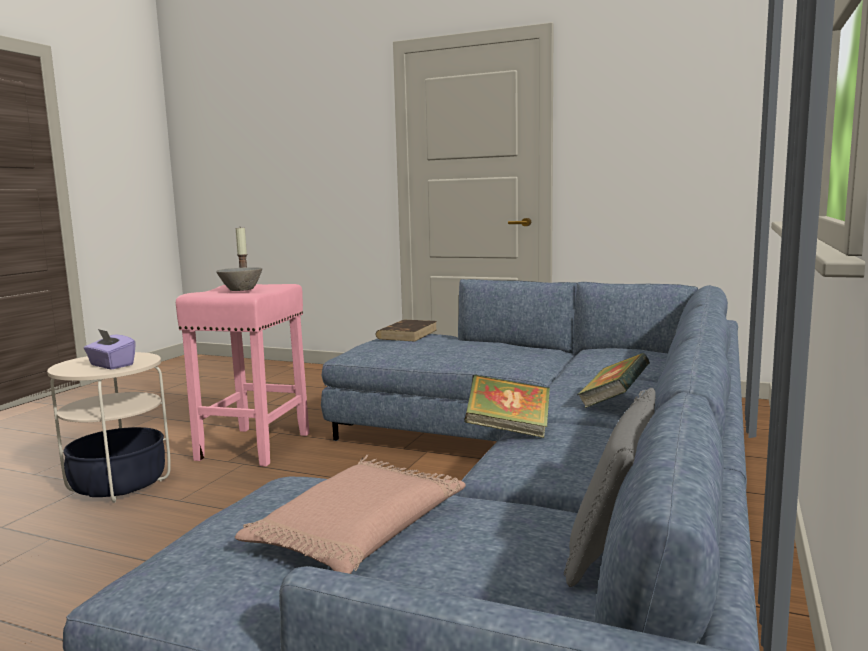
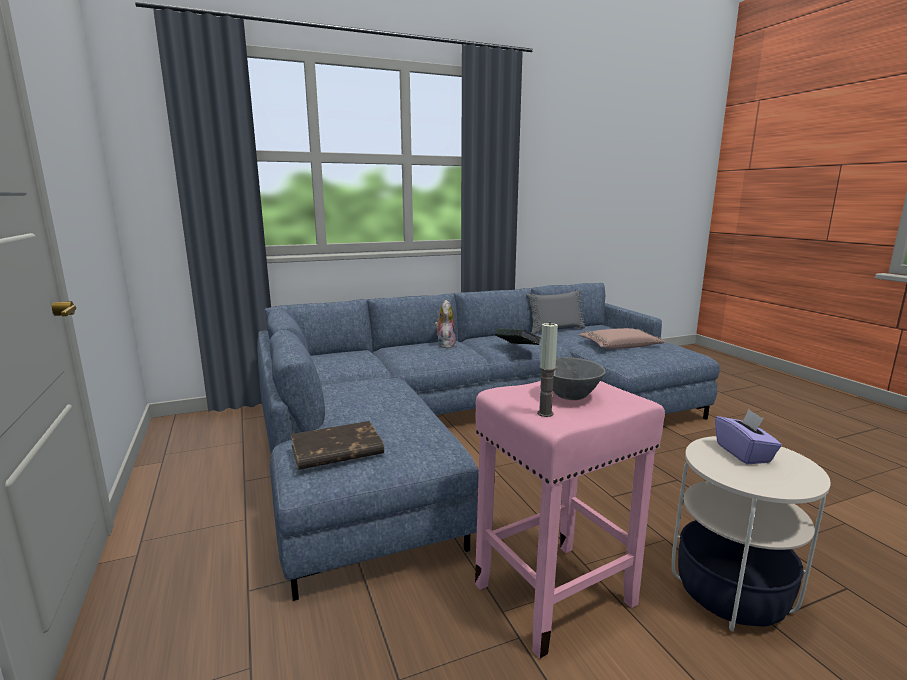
camera: 135 degrees left, 5 degrees up
book [577,353,650,408] -> plush toy [435,300,456,348]

